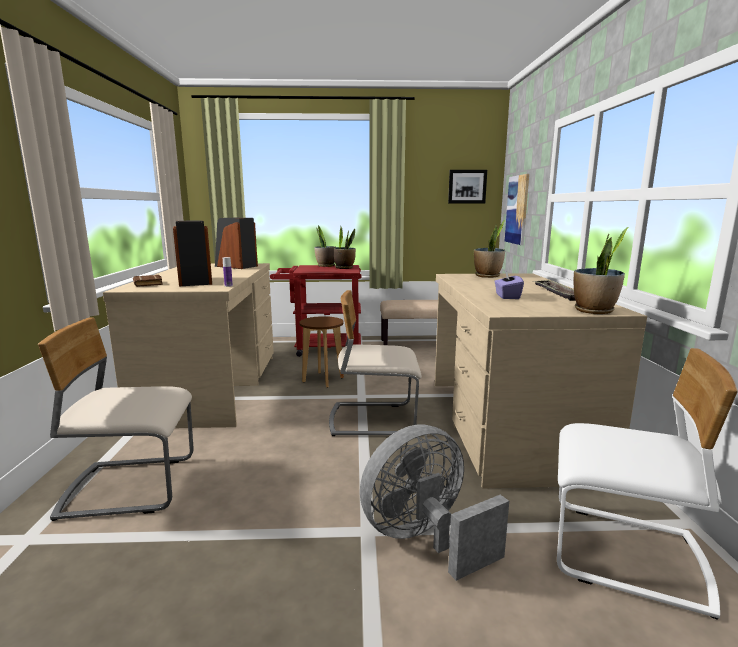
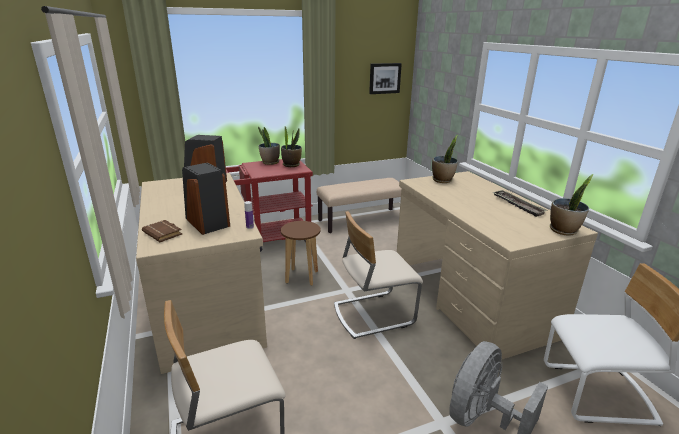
camera: 20 degrees left, 10 degrees up
purple tissue box [494,270,524,299] -> none
picture [505,174,529,245] -> none

